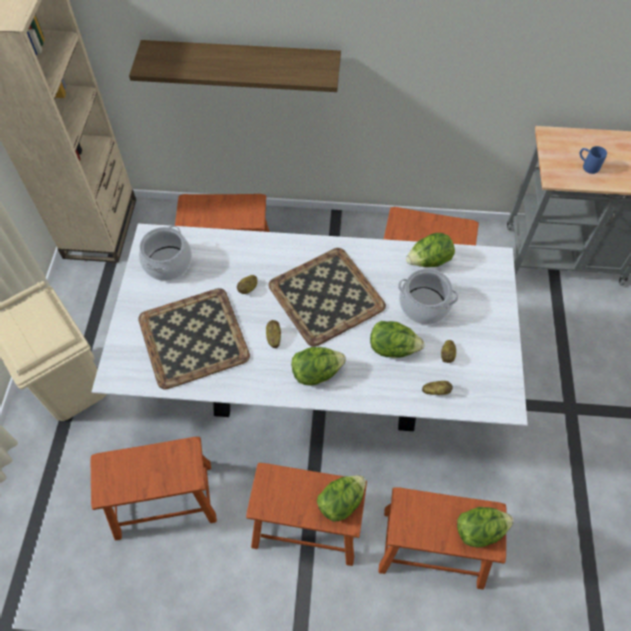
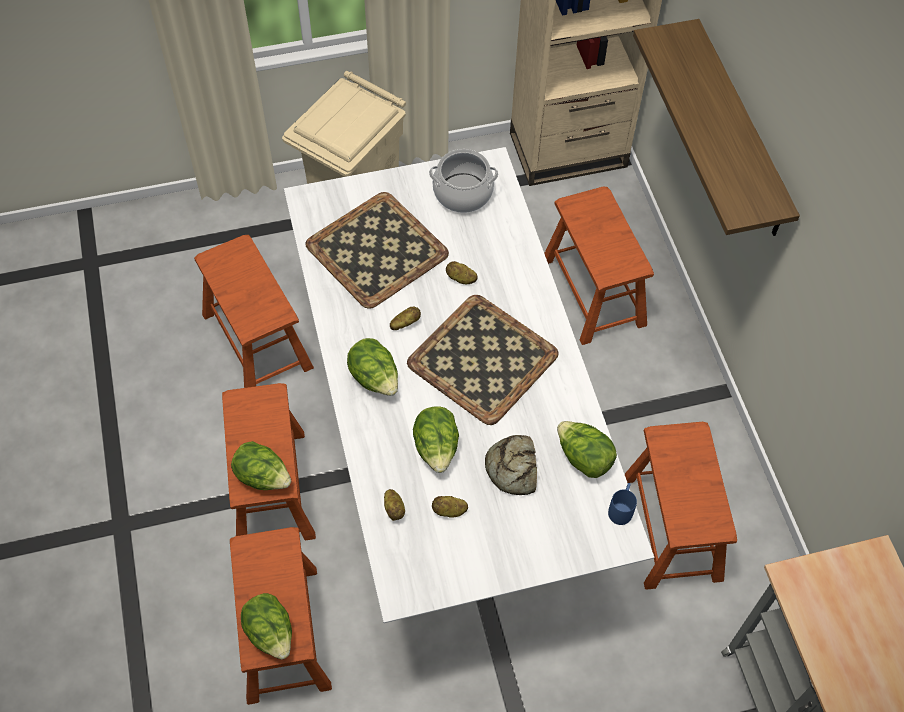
camera: 70 degrees right, 0 degrees up
cooking pot [398,269,459,325] -> bread [485,435,537,495]
blue mug [580,146,607,174] -> blue mug moved to [608,483,637,525]

